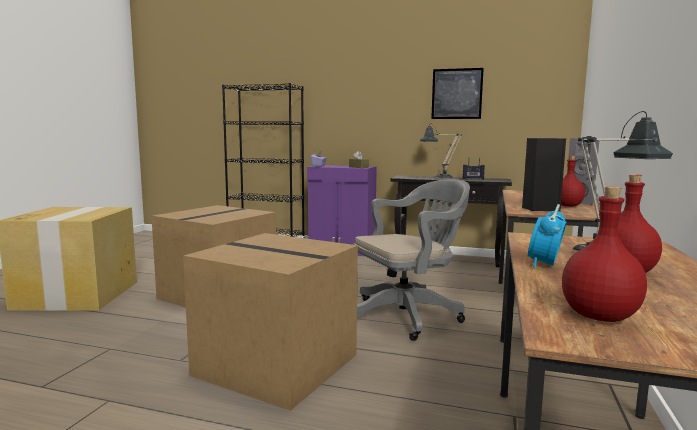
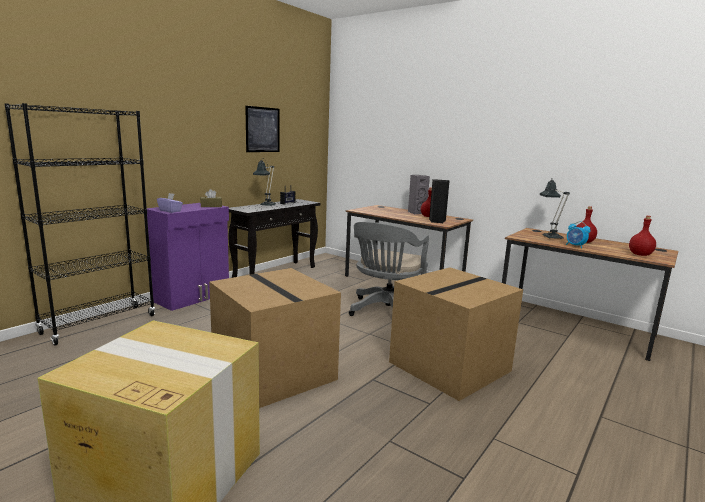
camera: 70 degrees left, 5 degrees up
grey office chair [354,179,470,341] -> grey office chair turned 150 degrees counterclockwise [349,222,429,316]

